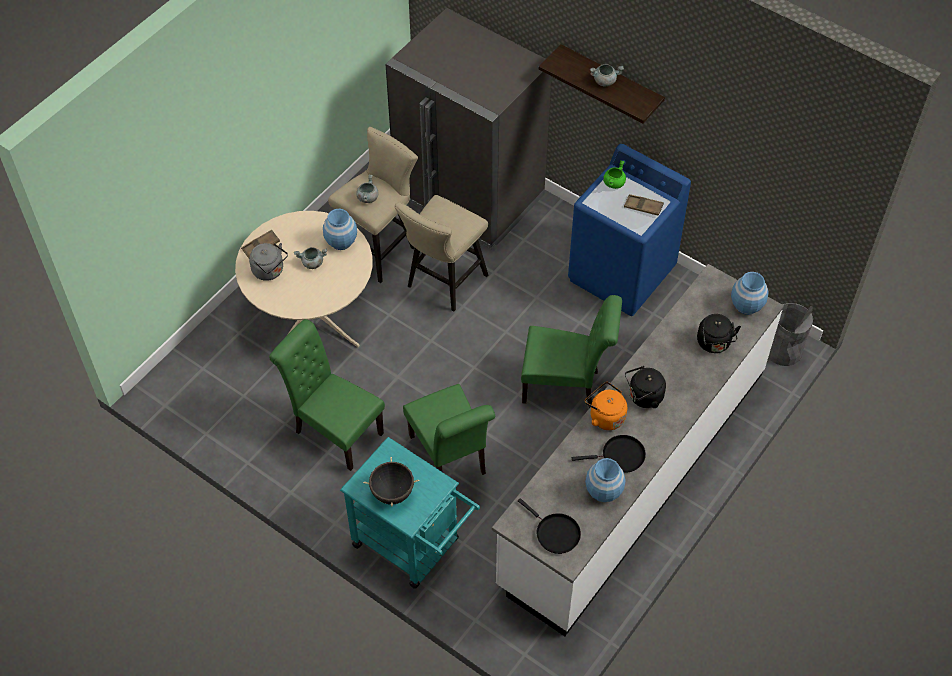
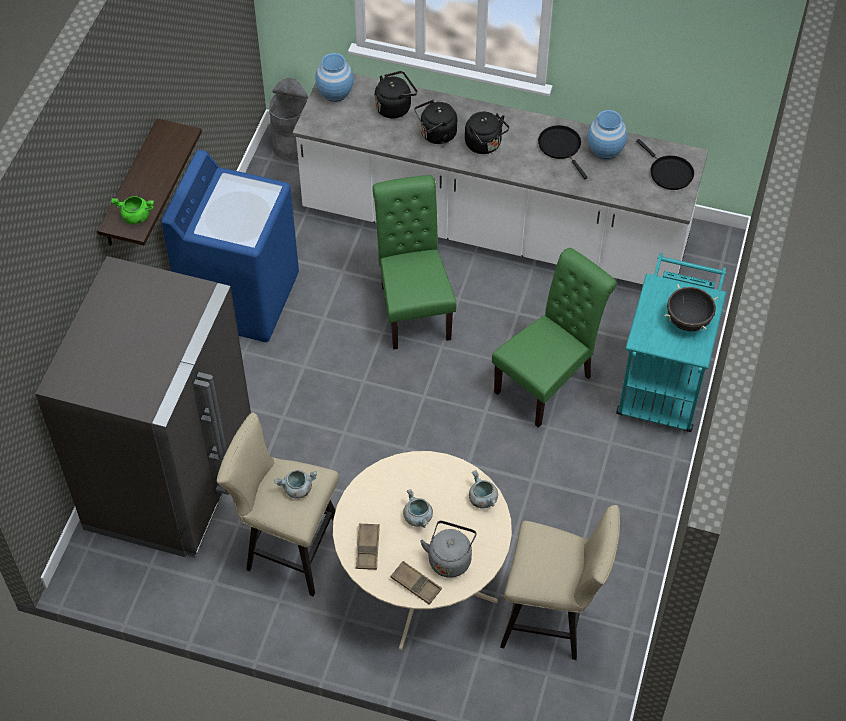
camera: 110 degrees left, 0 degrees up
green chair [269,319,385,471] -> none
blue vase [323,209,357,250] -> none
beige stool [395,195,488,311] -> beige stool moved to [500,505,620,660]
black frying pan [518,498,581,554] -> black frying pan turned 120 degrees clockwise [636,139,694,190]
orange kettle [585,382,627,430] -> none
grey cooking pot [590,64,624,86] -> grey cooking pot moved to [469,470,498,508]
green cooking pot [603,160,626,189] -> green cooking pot moved to [111,196,154,225]
brown tray [624,194,664,216] -> brown tray moved to [356,523,380,570]
none -> black kettle [415,100,458,144]

